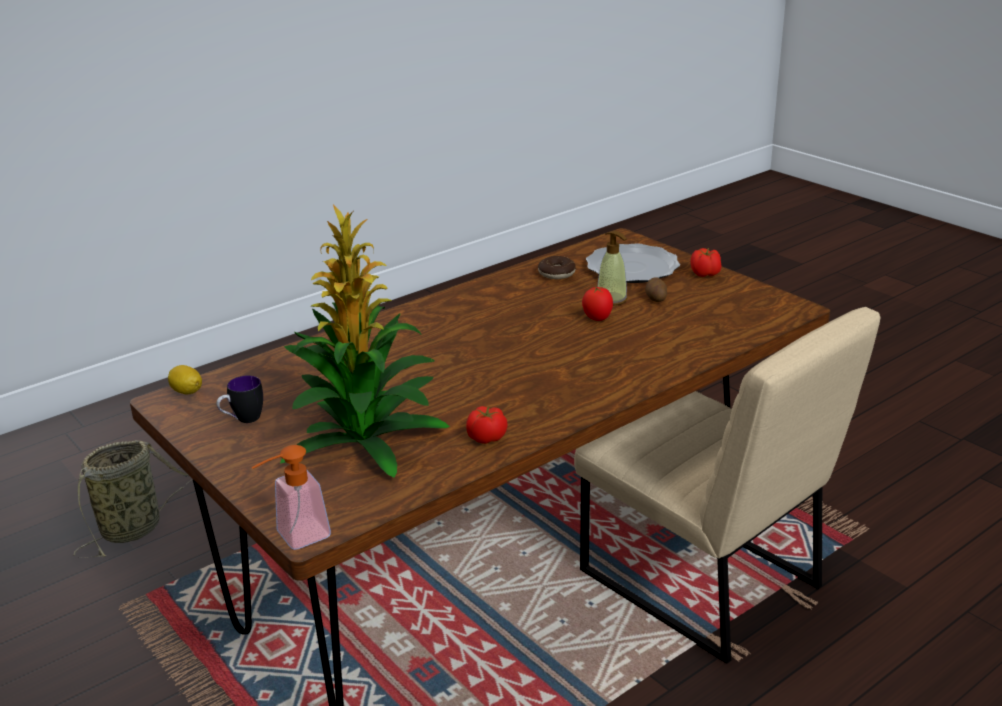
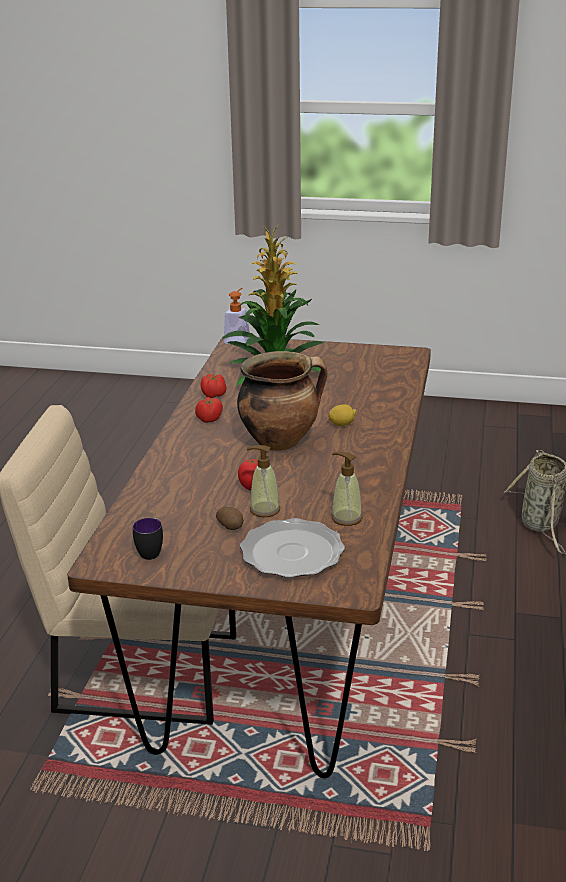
camera: 140 degrees right, 0 degrees up
lemon [168,365,202,395] -> lemon moved to [328,404,356,426]
mug [216,375,263,423] -> mug moved to [133,518,163,560]
donut [538,256,576,279] -> soap dispenser [332,451,363,526]
tomato [690,248,721,277] -> tomato moved to [195,397,223,423]
none -> cooking pot [237,351,327,451]

